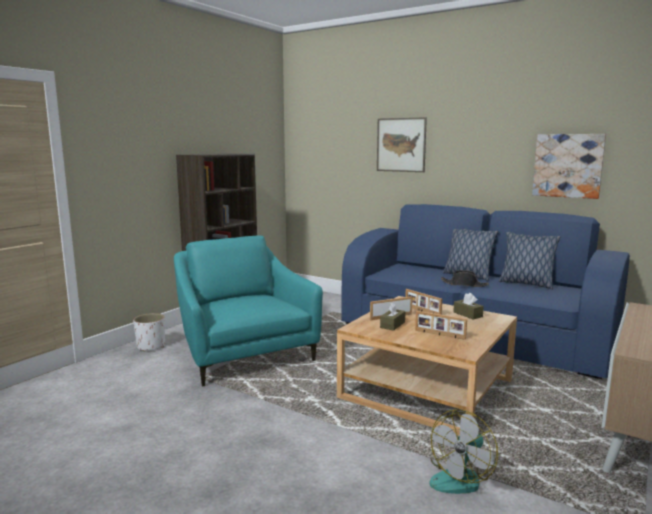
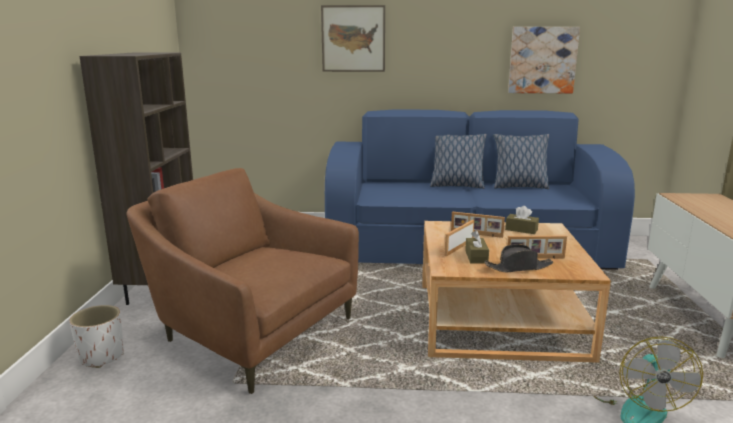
camera: 30 degrees left, 5 degrees up
turquoise armchair [174,235,323,387] -> brown armchair [127,168,359,394]
black hat [441,270,489,287] -> black hat moved to [485,244,553,272]

